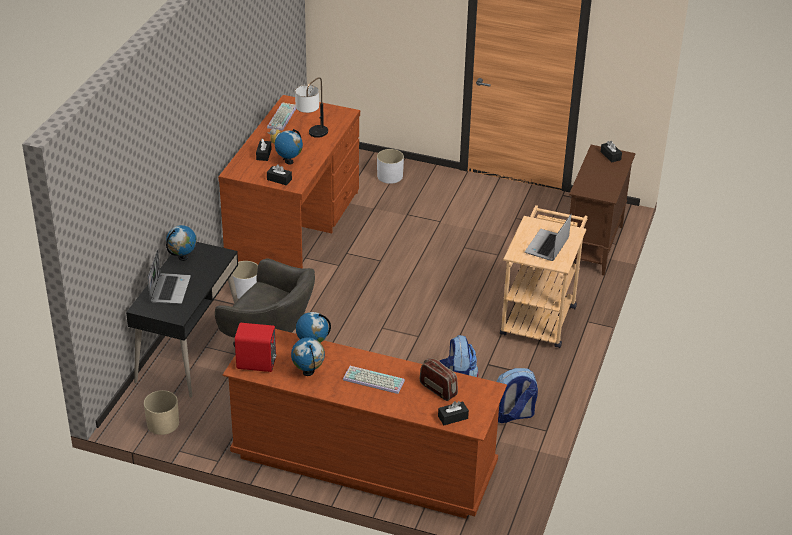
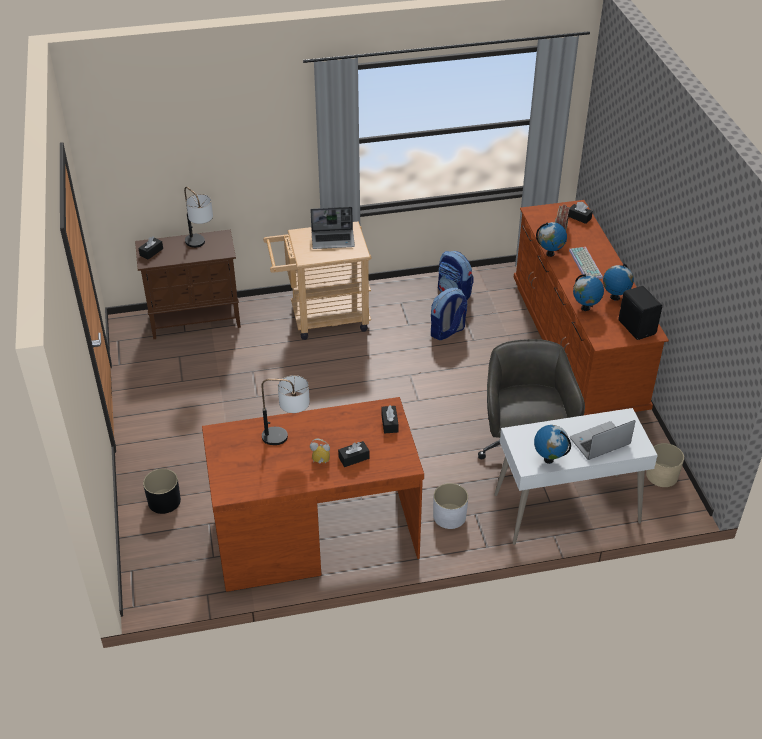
camera: 120 degrees left, 5 degrees up
black desk [126,242,238,398] -> white desk [494,408,658,545]
red speaker [235,323,276,372] -> black speaker [618,286,662,340]
keyboard [267,103,296,131] -> none
globe [275,129,303,164] -> globe moved to [536,222,567,257]
white planter [377,149,404,184] -> black planter [143,469,181,514]
none -> table lamp [184,187,213,248]

